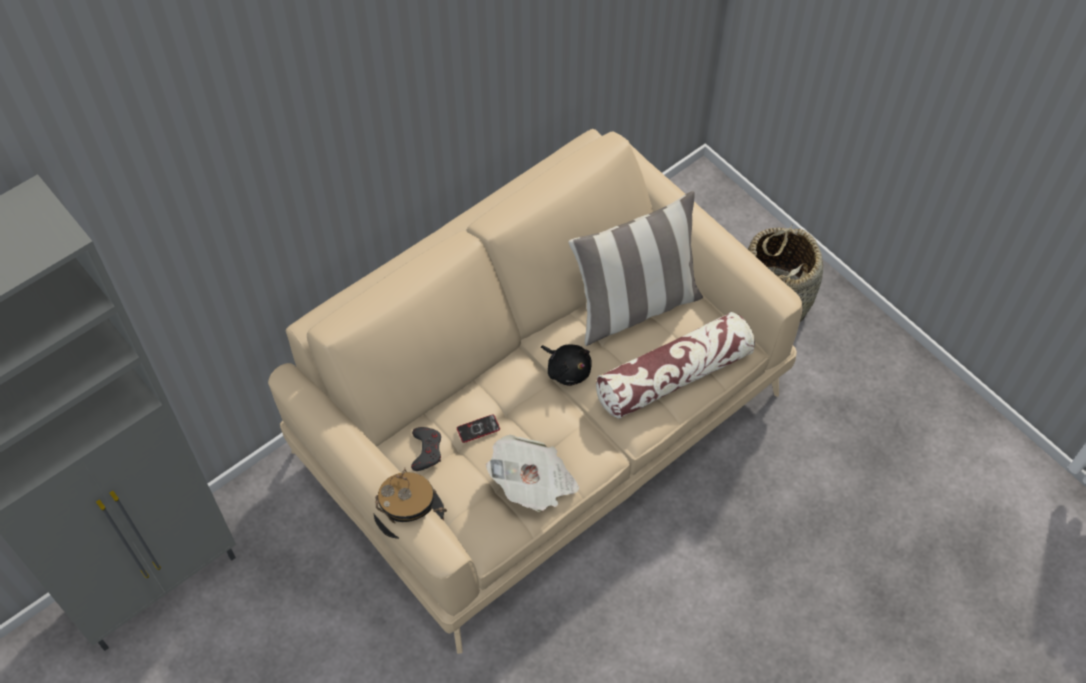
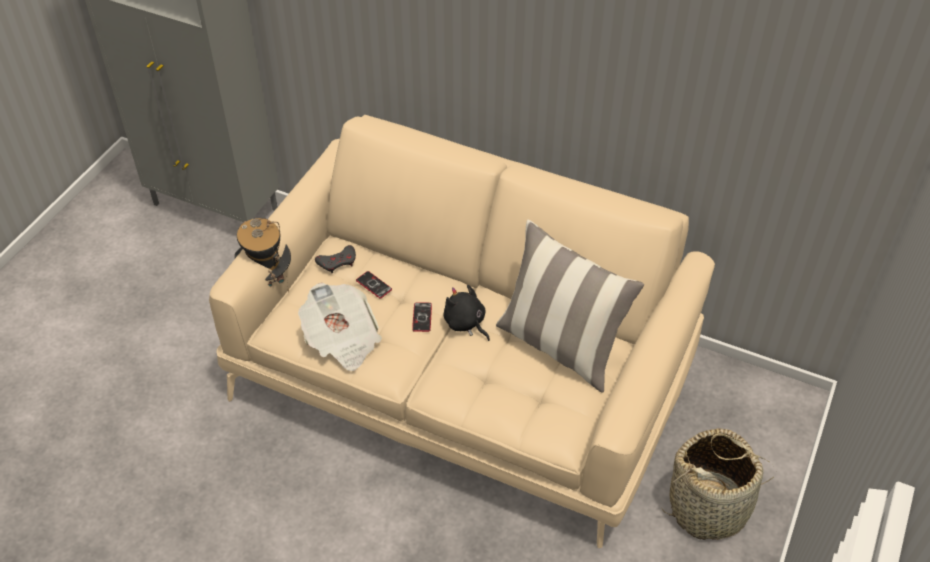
camera: 65 degrees right, 10 degrees down
black plush toy [541,344,591,386] -> black plush toy turned 120 degrees clockwise [443,285,490,341]
pillow [596,312,755,419] -> none
none -> phone [412,302,432,332]

